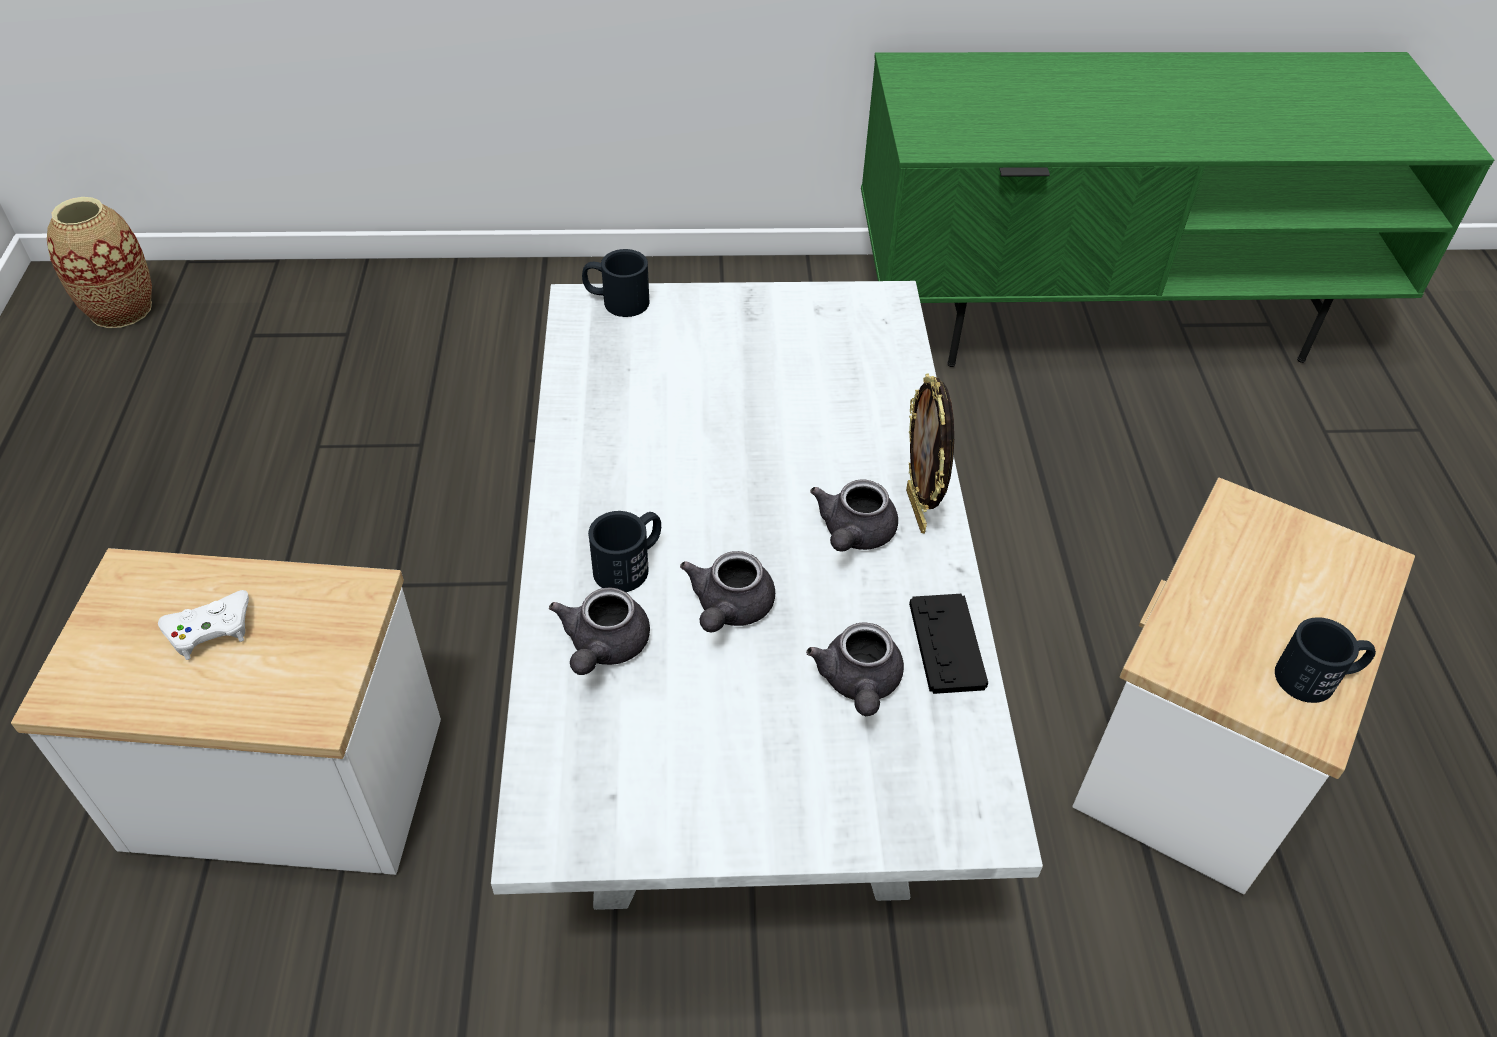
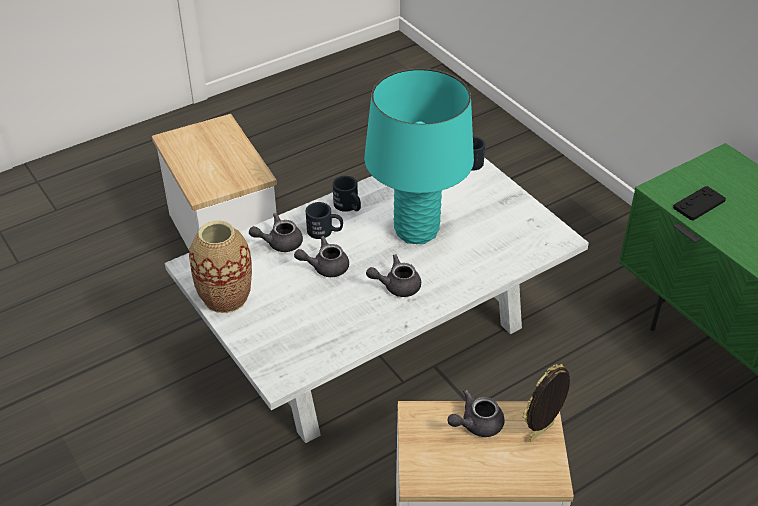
camera: 60 degrees right, 5 degrees down
vase [47,197,152,328] -> vase moved to [189,220,252,313]
white game controller [158,590,249,660] -> none
grey teapot [806,623,904,716] -> grey teapot moved to [448,390,504,437]
picture frame [906,373,954,534] -> picture frame moved to [522,364,570,442]
black game controller [909,594,988,694] -> black game controller moved to [673,186,726,220]
black mug [1275,617,1376,703] -> black mug moved to [333,176,361,212]
none -> turquoise table lamp [364,68,474,244]

